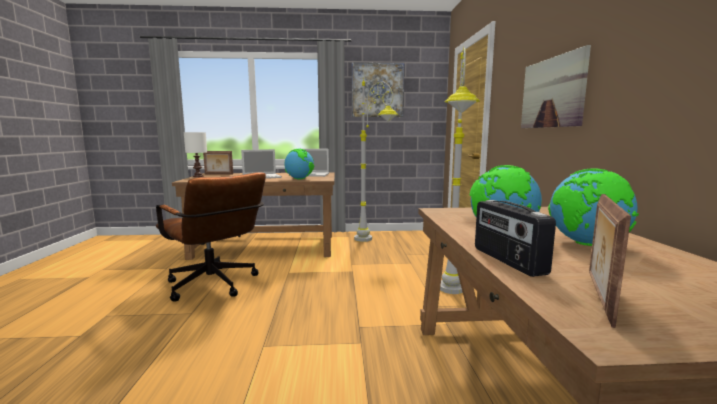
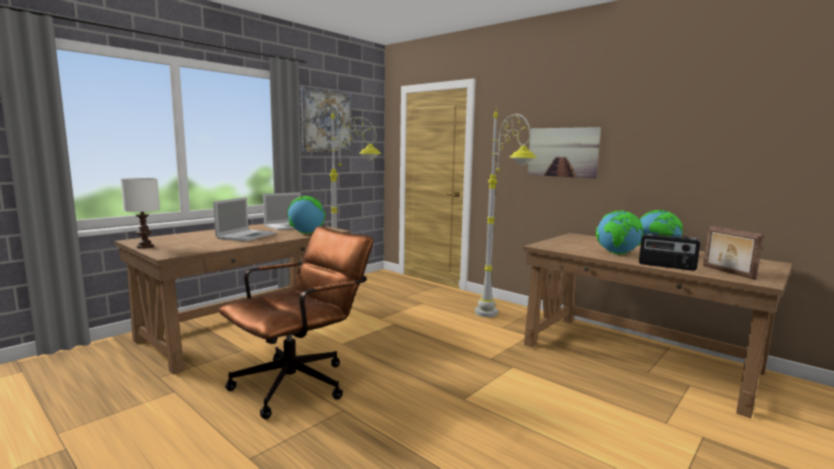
camera: 45 degrees left, 0 degrees up
brown office chair [156,172,266,302] -> brown office chair turned 45 degrees counterclockwise [219,226,373,419]
picture frame [203,151,233,175] -> none

